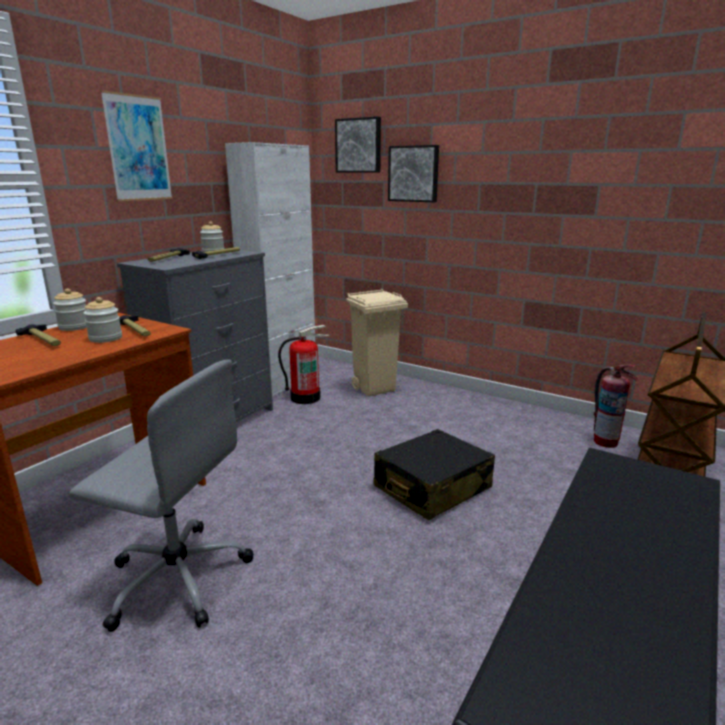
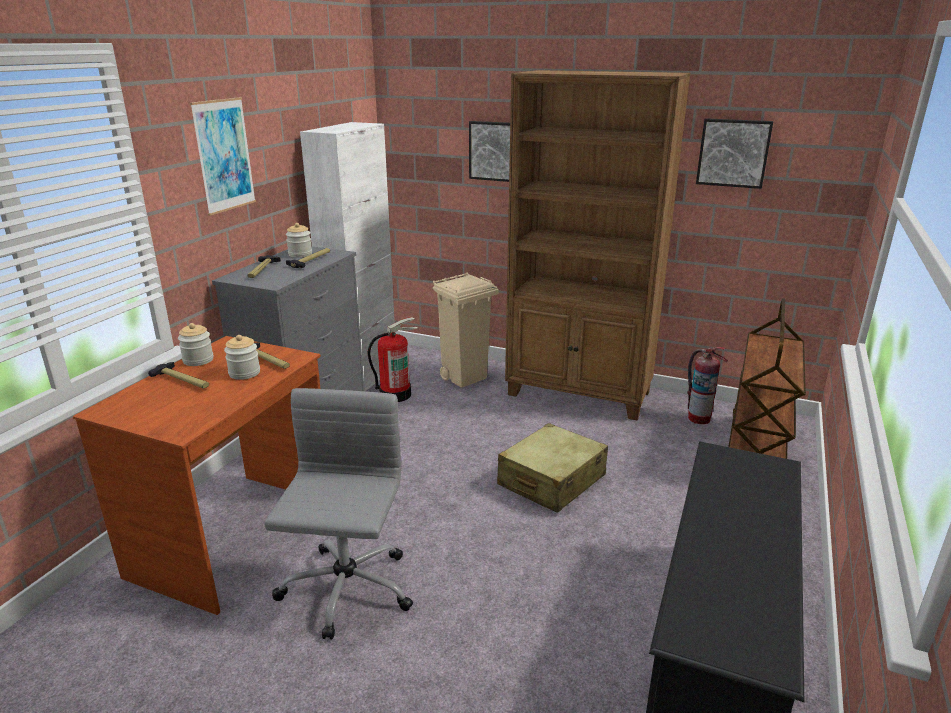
camera: 10 degrees left, 5 degrees up
grey office chair [69,360,254,632] -> grey office chair turned 90 degrees counterclockwise [264,388,413,639]
picture [335,117,381,173] -> picture moved to [696,118,773,189]
black suitcase [374,429,495,520] -> beige suitcase [497,423,608,513]
none -> brown bookcase [505,70,691,420]

